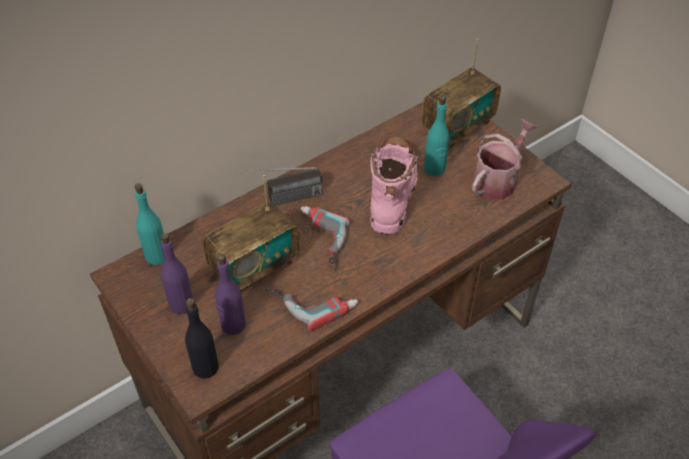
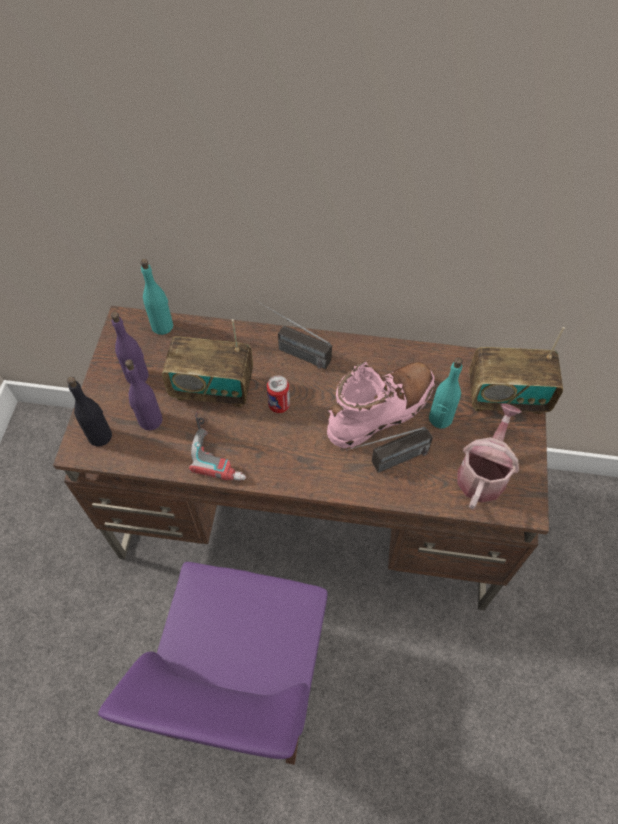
camera: 45 degrees right, 10 degrees up
power drill [300,206,350,271] -> can [267,376,290,413]
watering can [472,119,538,200] -> watering can turned 60 degrees counterclockwise [457,403,522,509]
none -> radio [346,427,433,473]

